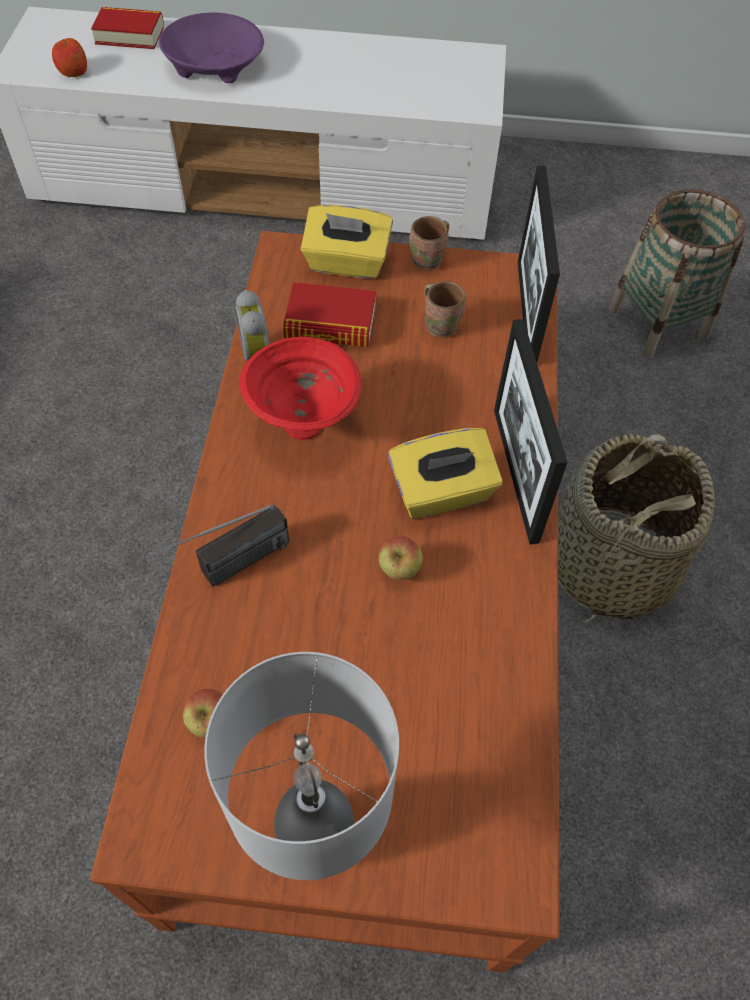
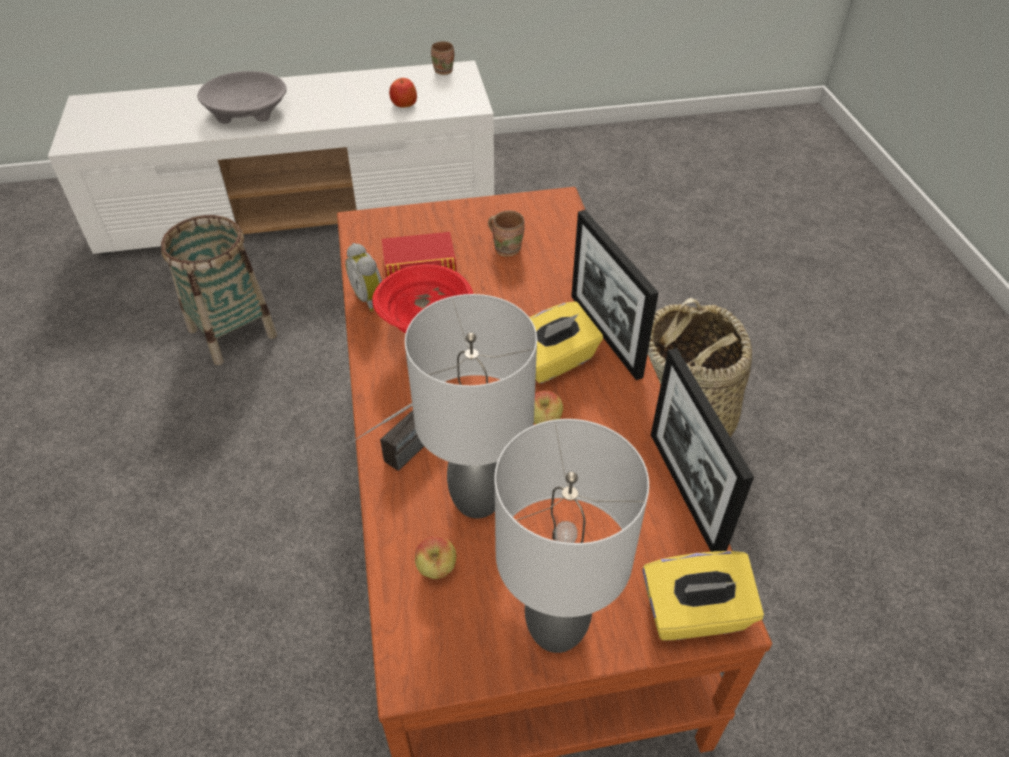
camera: 15 degrees left, 10 degrees down
apple [52,38,87,77] -> apple moved to [389,78,417,108]
book [91,7,164,49] -> none
purple bowl [159,12,264,83] -> grey bowl [197,71,287,124]
yellow tissue box [301,205,393,279] -> yellow tissue box moved to [642,551,764,641]
brown mug [409,216,449,271] -> brown mug moved to [431,41,454,75]
picture frame [518,166,560,362] -> picture frame moved to [651,348,754,552]
basket [609,189,745,358] -> basket moved to [161,215,277,365]
none -> grey table lamp [405,294,537,518]

